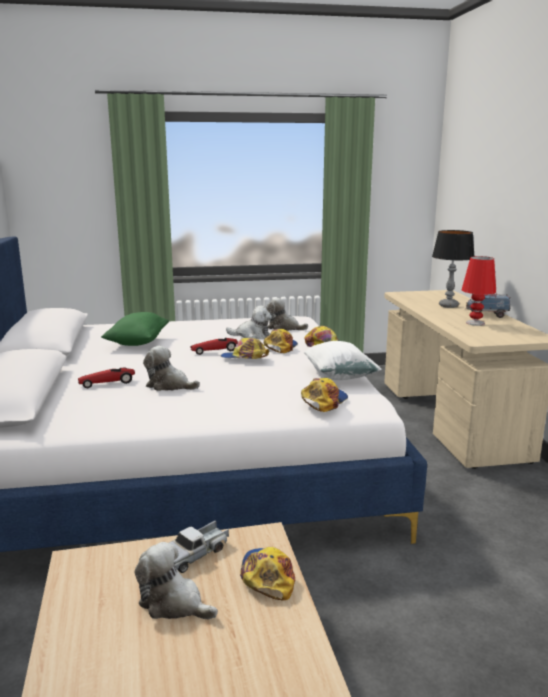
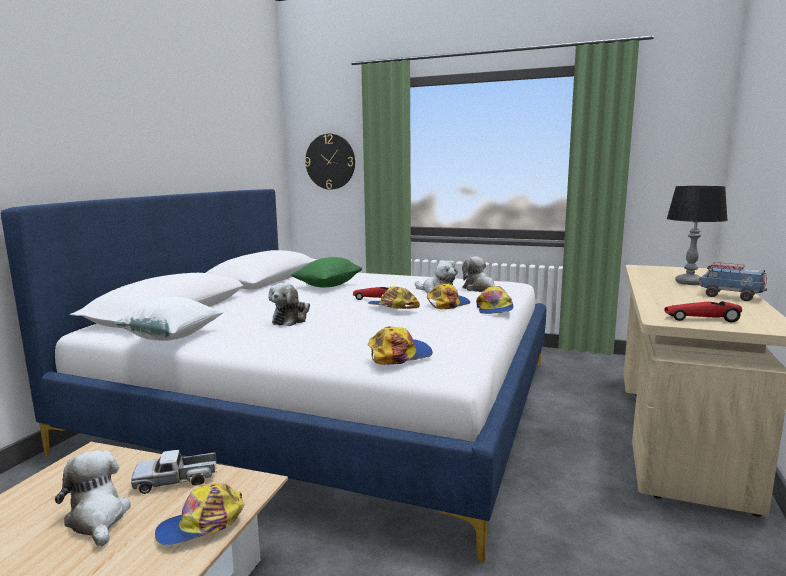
camera: 30 degrees right, 5 degrees down
toy car [78,367,135,388] -> toy car moved to [664,301,742,322]
plush toy [143,346,200,391] -> plush toy turned 120 degrees counterclockwise [268,283,310,326]
cap [240,547,295,600] -> cap turned 150 degrees counterclockwise [155,483,244,545]
white pillow [304,341,382,380] -> white pillow moved to [115,297,224,341]
red table lamp [462,256,496,326] -> none
none -> wall clock [305,134,355,190]

